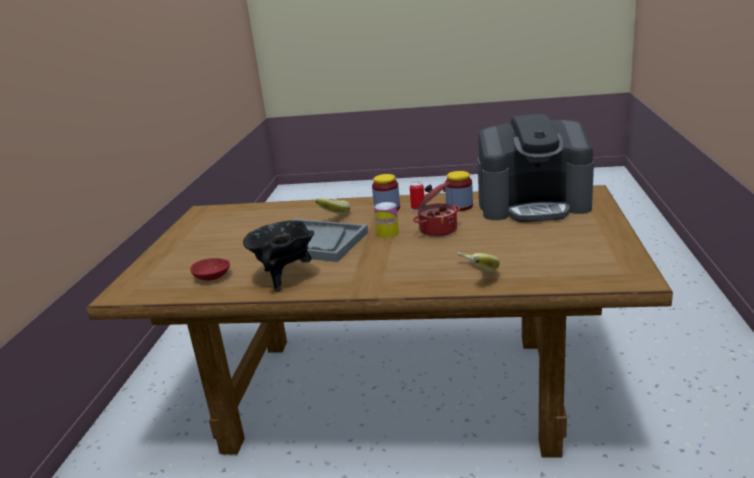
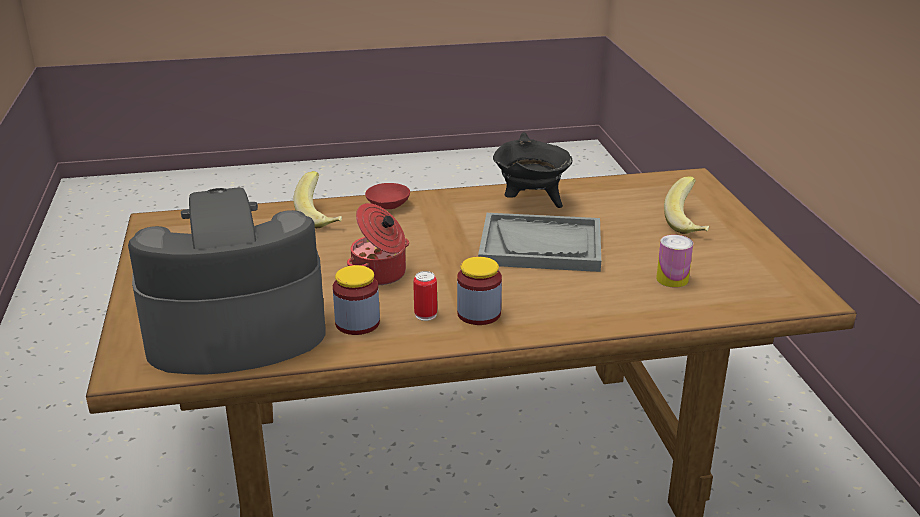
camera: 160 degrees right, 5 degrees up
red bowl [190,258,230,281] -> red bowl moved to [365,183,410,209]
banana [315,198,351,214] -> banana moved to [664,176,709,234]
can [374,202,399,238] -> can moved to [656,235,693,288]

